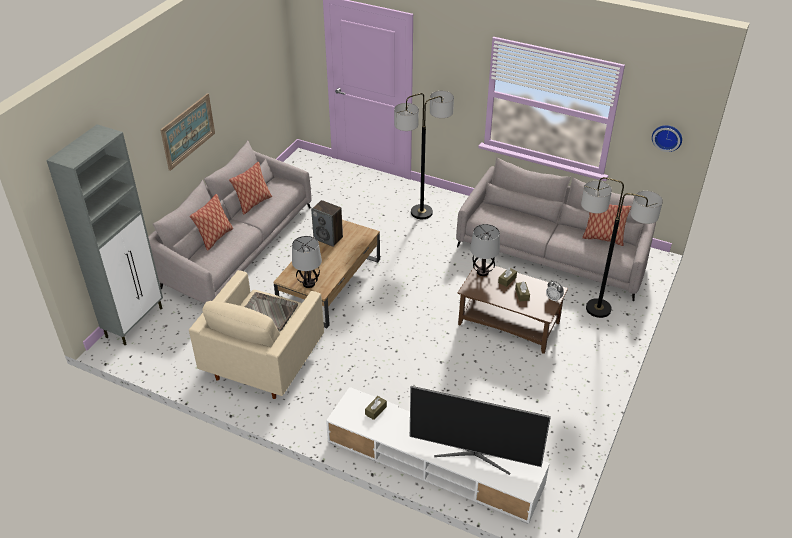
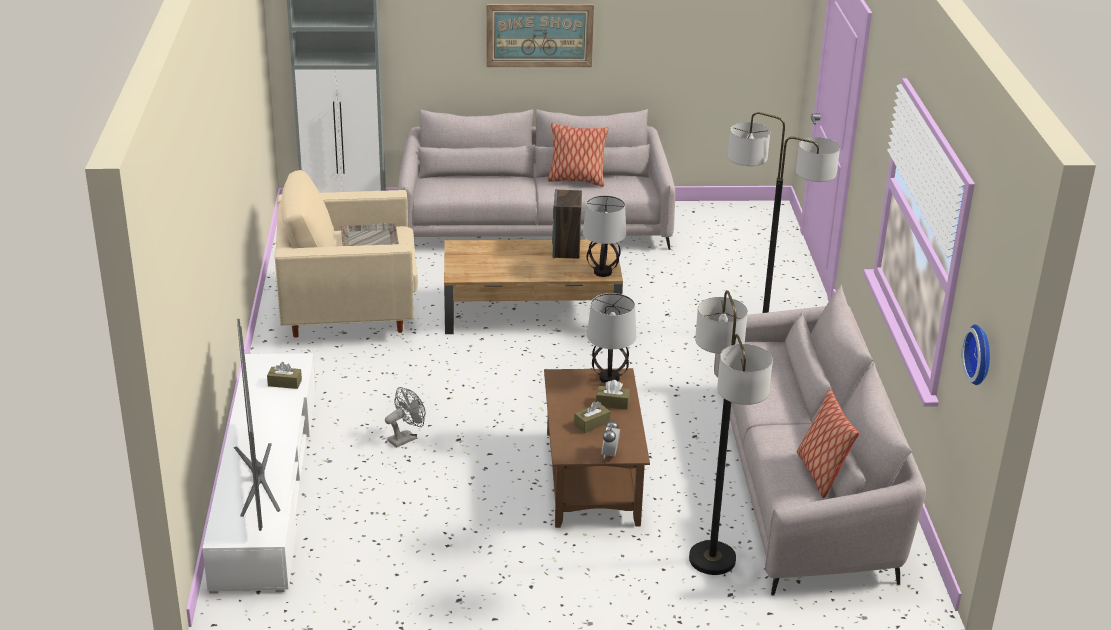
camera: 60 degrees right, 10 degrees down
pillow [190,194,233,251] -> none
table lamp [292,236,322,288] -> table lamp moved to [583,195,626,277]
none -> grey fan [385,387,426,448]

